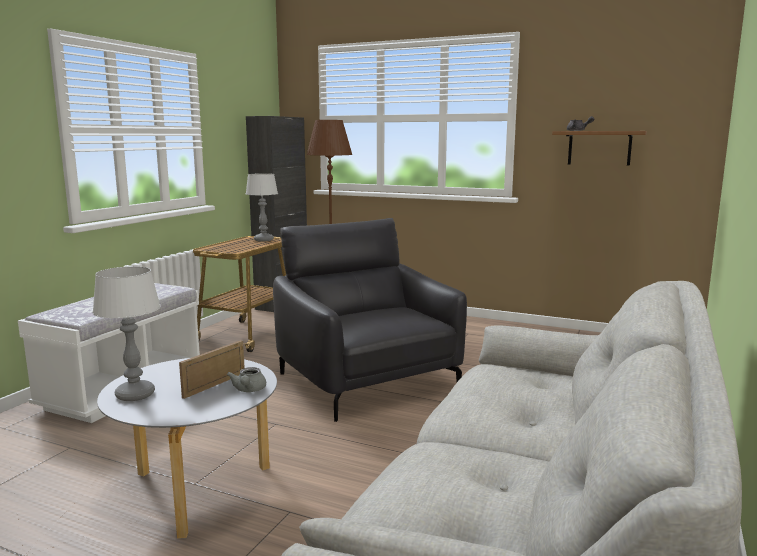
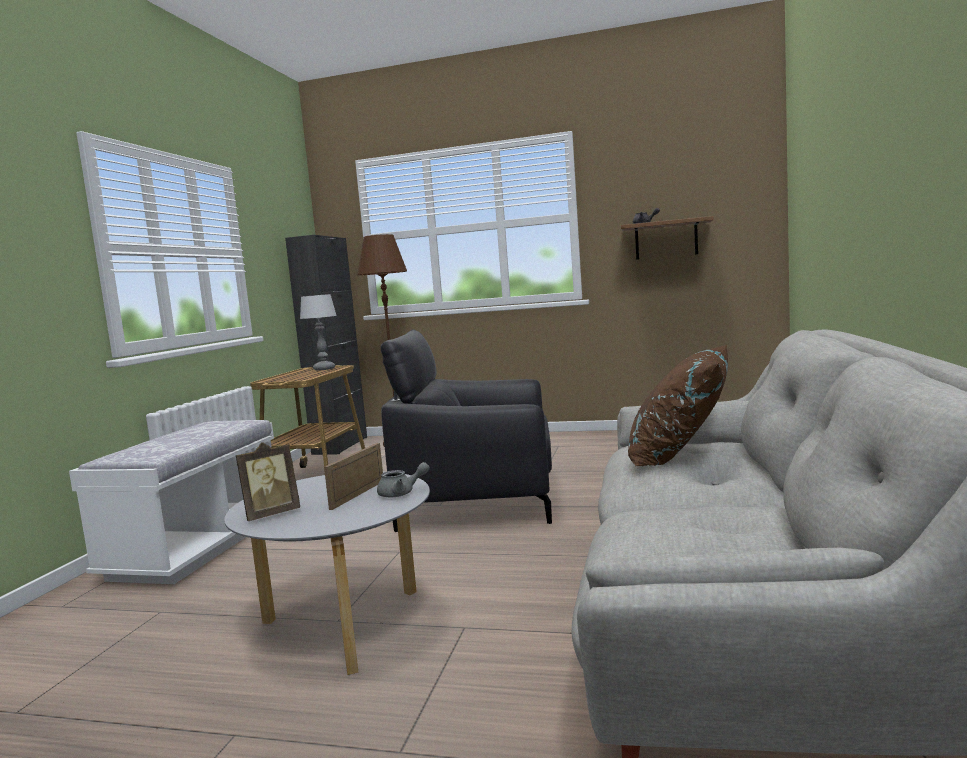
camera: 10 degrees left, 5 degrees down
table lamp [92,267,161,401] -> picture frame [236,442,300,521]
grey teapot [227,367,266,392] -> grey teapot turned 90 degrees counterclockwise [377,462,430,498]
black armchair [273,218,467,422] -> black armchair turned 45 degrees counterclockwise [381,329,552,532]
none -> brown pillow [628,345,728,466]

